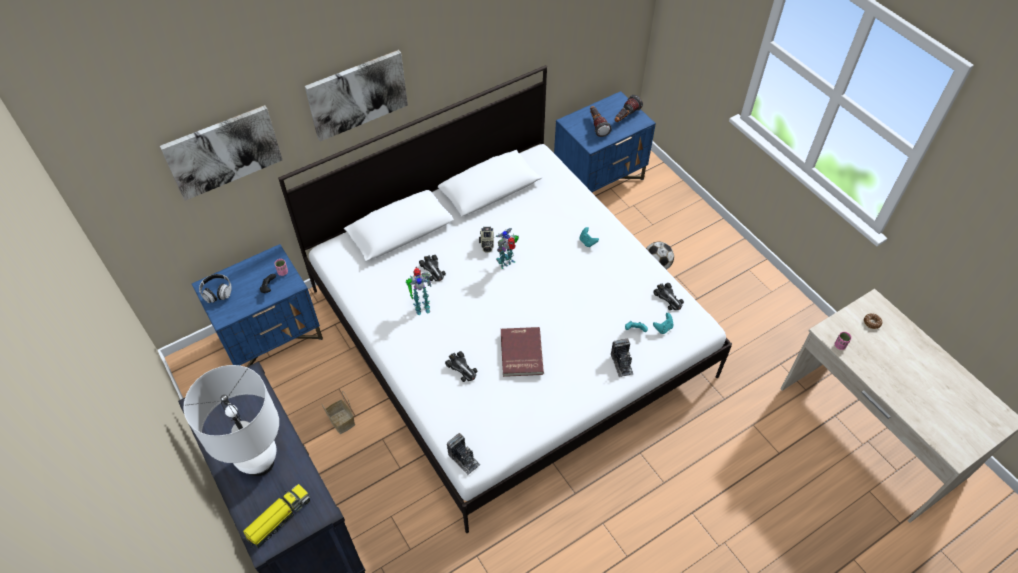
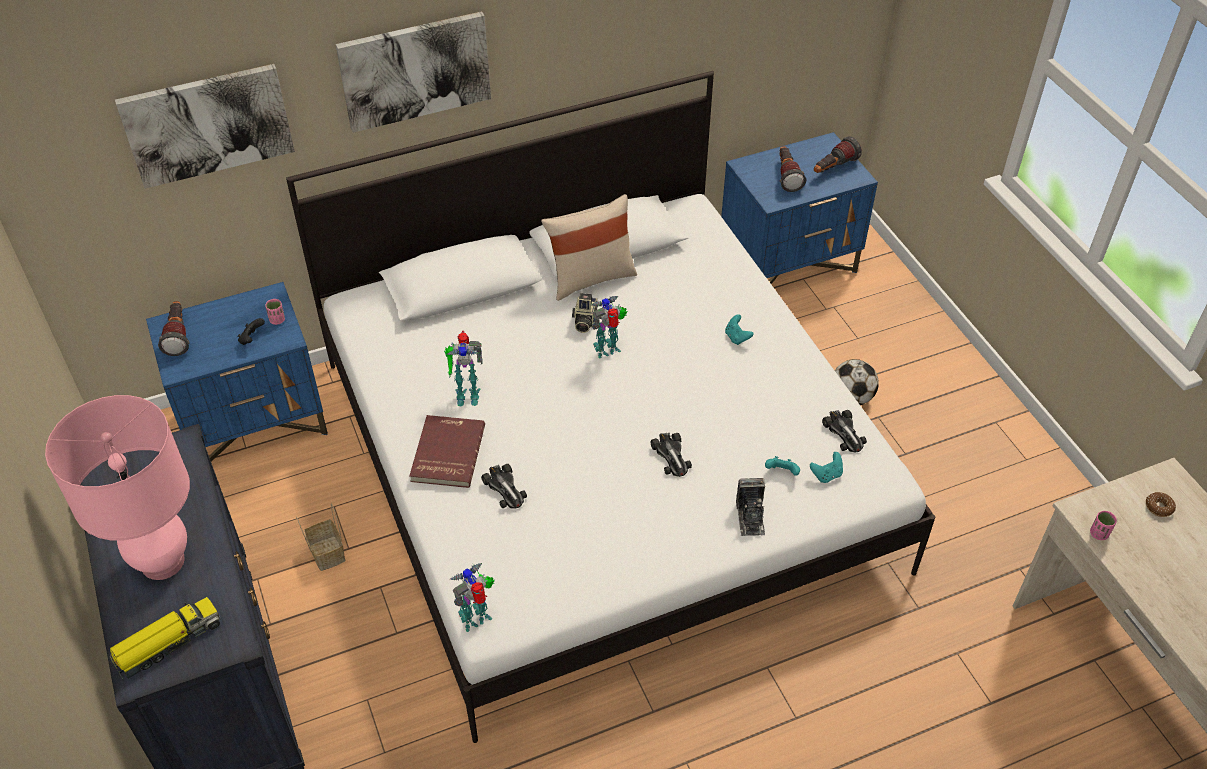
camera: 10 degrees right, 5 degrees down
white table lamp [183,365,279,476] -> pink table lamp [45,395,190,580]
headphones [199,274,232,303] -> flashlight [158,301,189,356]
toy car [419,255,446,281] -> toy car moved to [650,433,692,477]
camera [447,433,480,475] -> toy robot [449,563,495,632]
red book [501,327,544,377] -> red book moved to [409,415,485,488]
none -> beige pillow [541,194,637,301]

